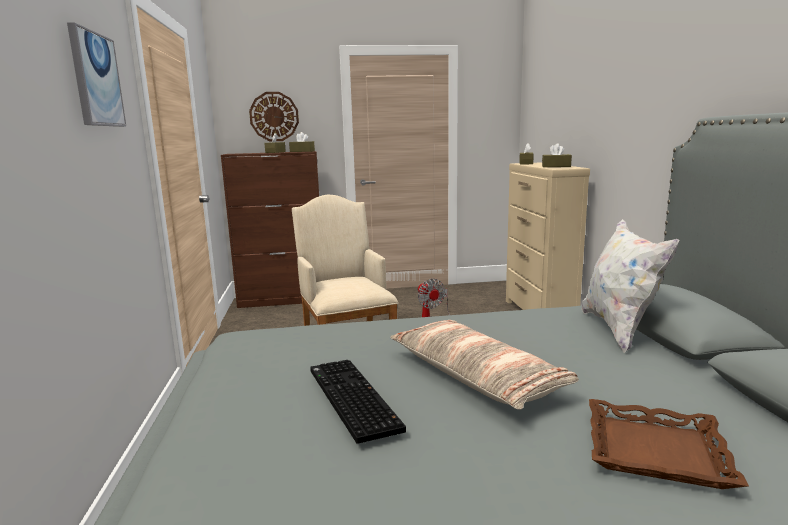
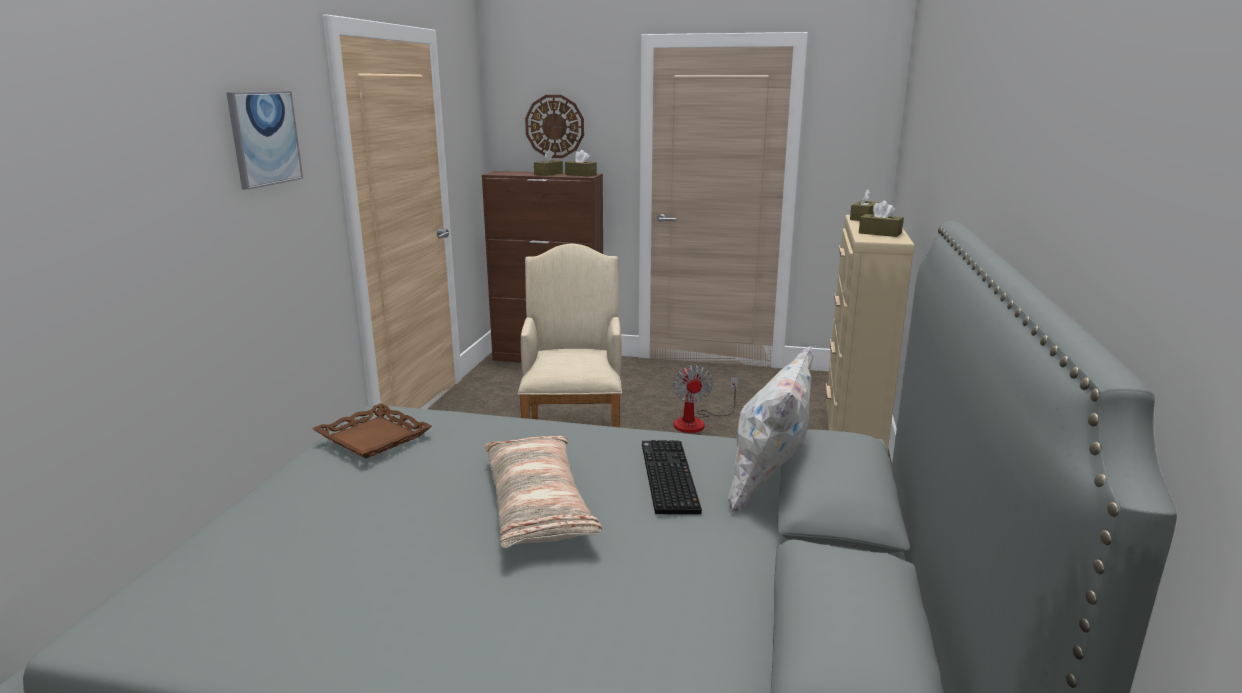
camera: 20 degrees right, 5 degrees up
keyboard [311,360,406,444] -> keyboard moved to [642,440,702,515]
brown tray [589,399,749,489] -> brown tray moved to [312,404,432,458]

